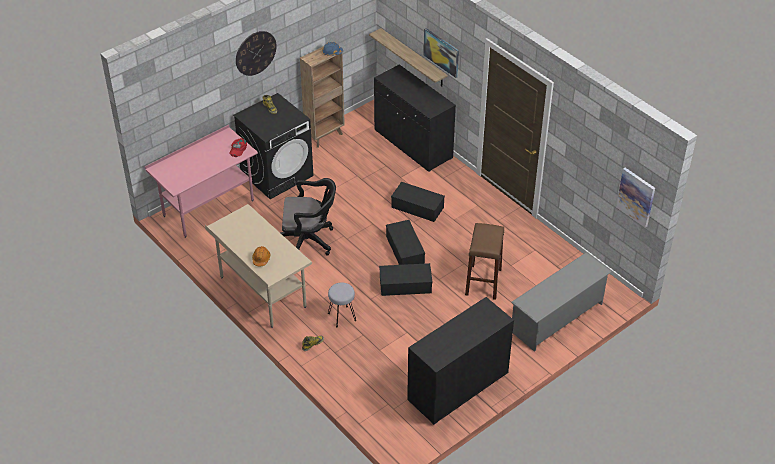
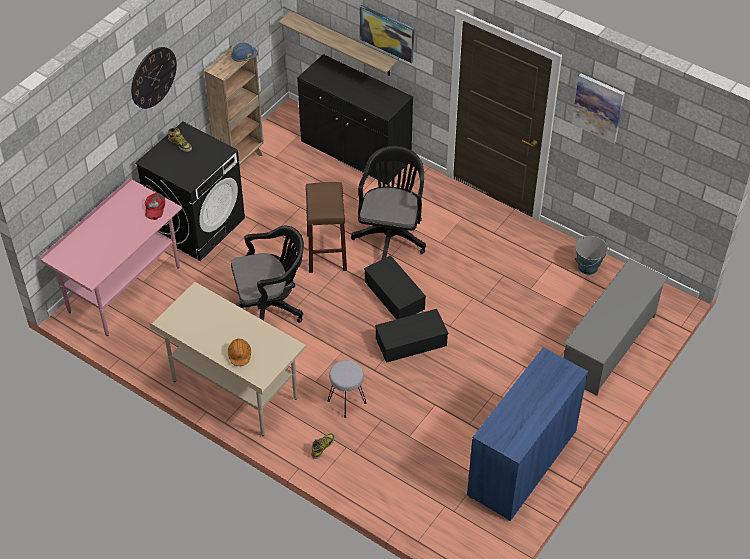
camera: 15 degrees left, 5 degrees up
black storage box [391,182,445,222] -> black office chair [351,146,426,260]
black cabinet [407,297,514,425] -> blue cabinet [467,347,588,521]
brown stool [465,223,504,300] -> brown stool moved to [305,182,347,273]
picture [616,168,655,228] -> picture moved to [572,74,625,143]
none -> bucket [574,236,608,275]

